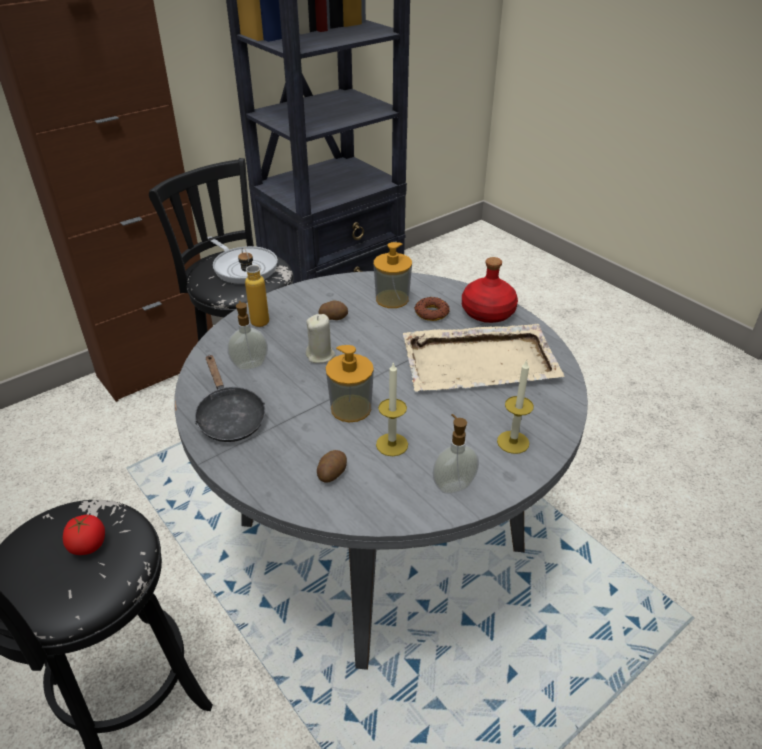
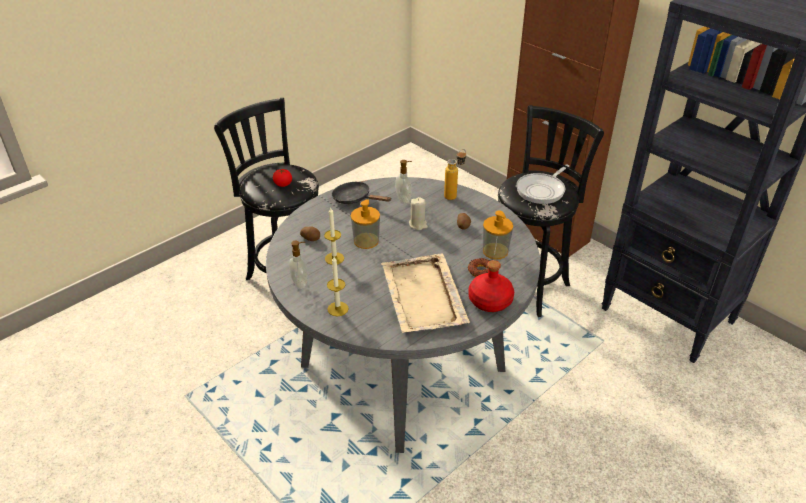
camera: 85 degrees right, 0 degrees up
black frying pan [195,355,265,442] -> black frying pan turned 60 degrees clockwise [332,182,392,204]

